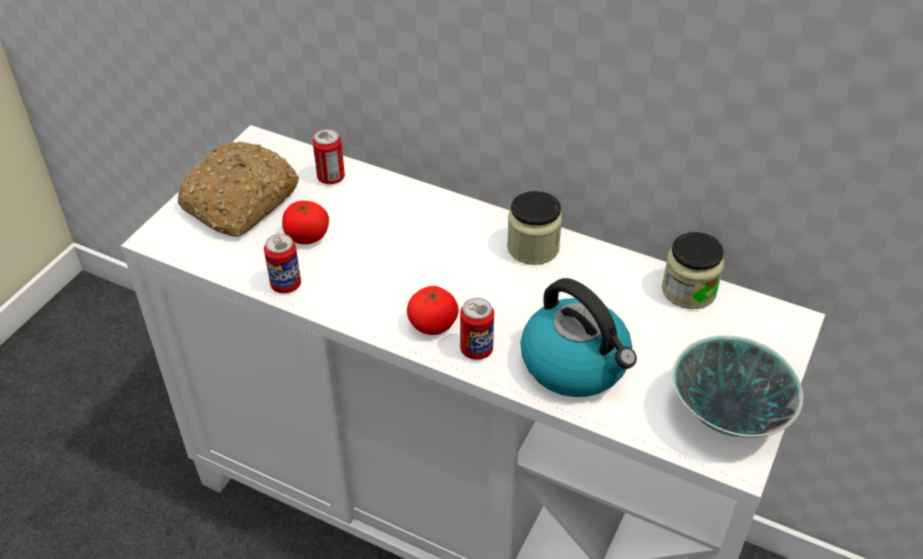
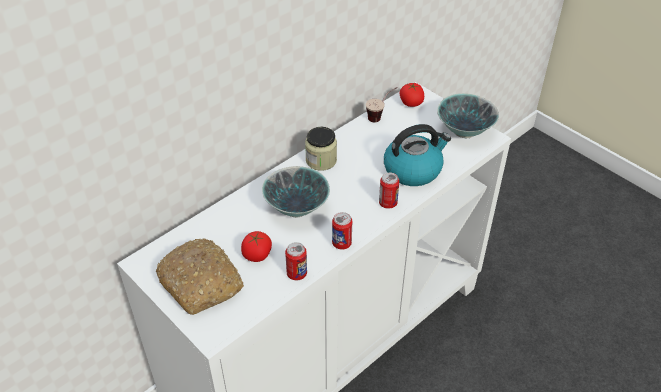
camera: 70 degrees left, 0 degrees up
can [313,129,345,184] -> can moved to [332,212,352,250]
tomato [407,286,459,335] -> tomato moved to [400,83,424,107]
jar [662,232,724,309] -> cup [366,87,398,122]
none -> bowl [262,166,330,218]

